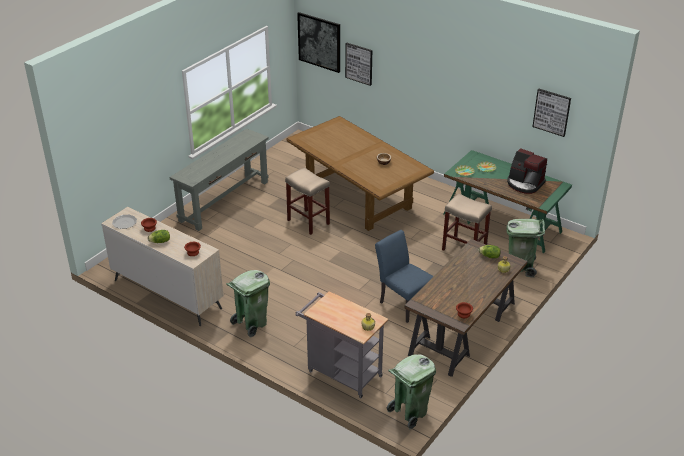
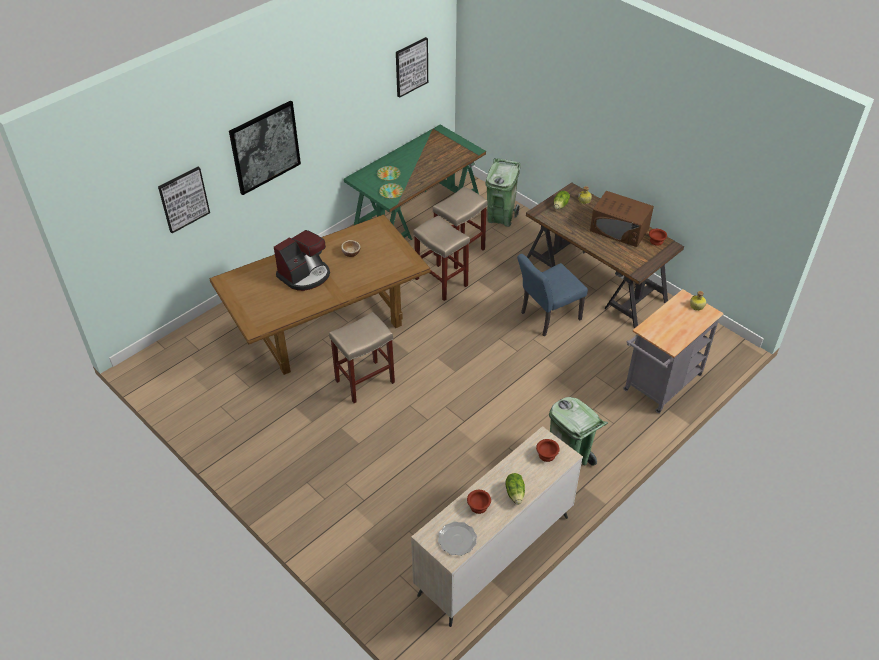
camera: 80 degrees left, 10 degrees up
grey console table [169,128,269,231] -> none
picture [297,12,340,73] -> picture moved to [229,101,301,195]
green trash can [387,354,436,429] -> none
coffee machine [507,148,547,194] -> coffee machine moved to [274,230,330,291]
none -> beige stool [413,215,470,301]
none -> brown microwave [590,191,654,247]

